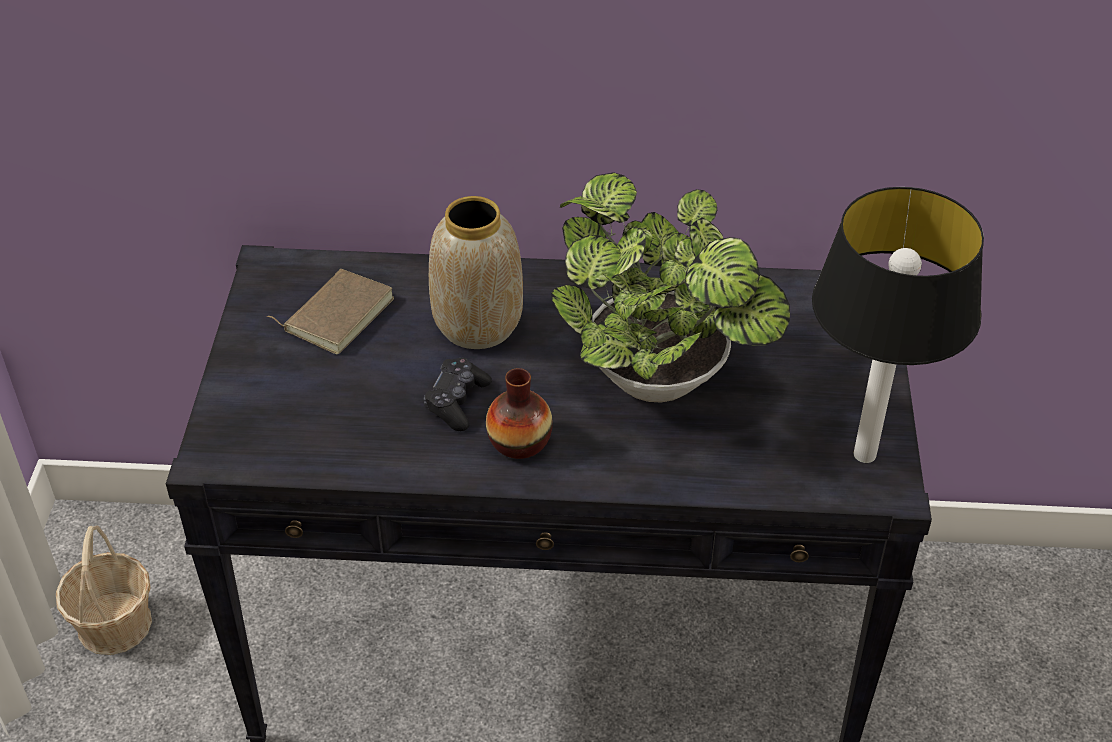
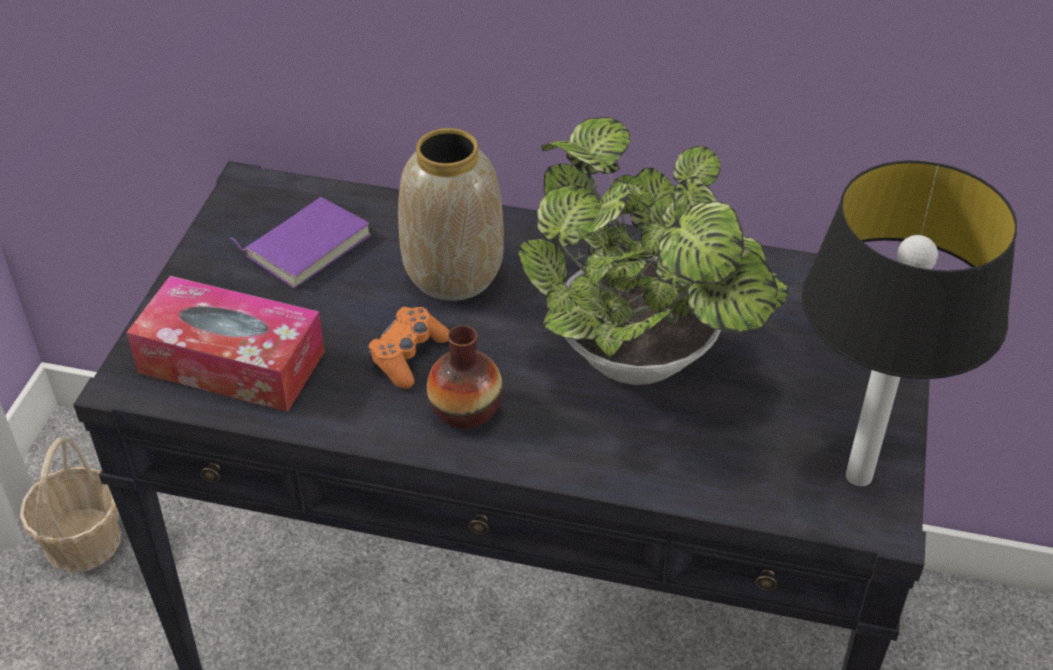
camera: 10 degrees right, 0 degrees up
brown book [267,269,394,354] -> purple book [229,197,371,288]
black game controller [424,358,492,431] -> orange game controller [368,307,450,389]
none -> tissue box [126,276,325,412]

